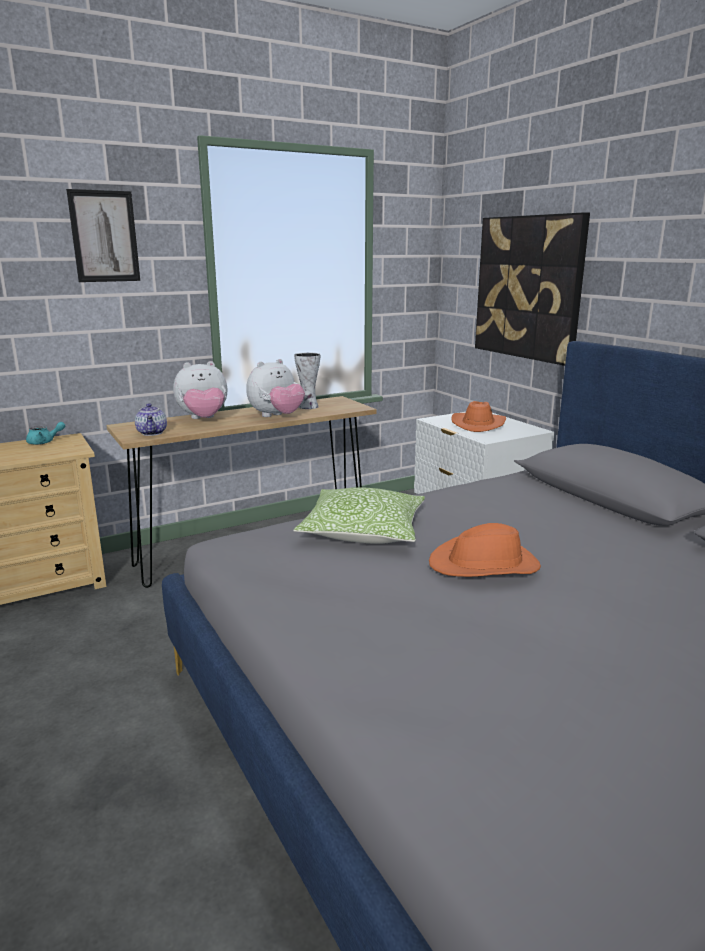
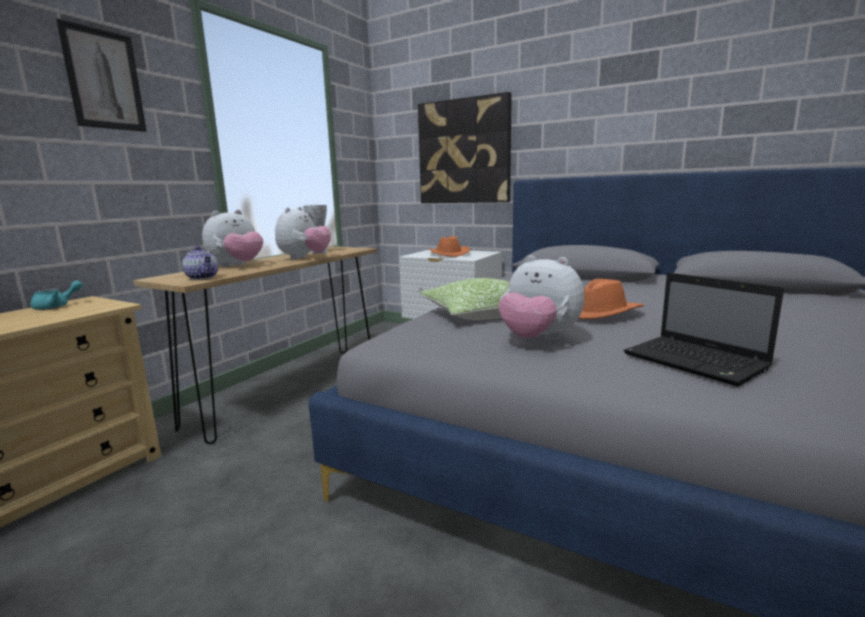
camera: 30 degrees left, 5 degrees down
none -> plush toy [498,255,585,340]
none -> laptop [624,273,784,387]

